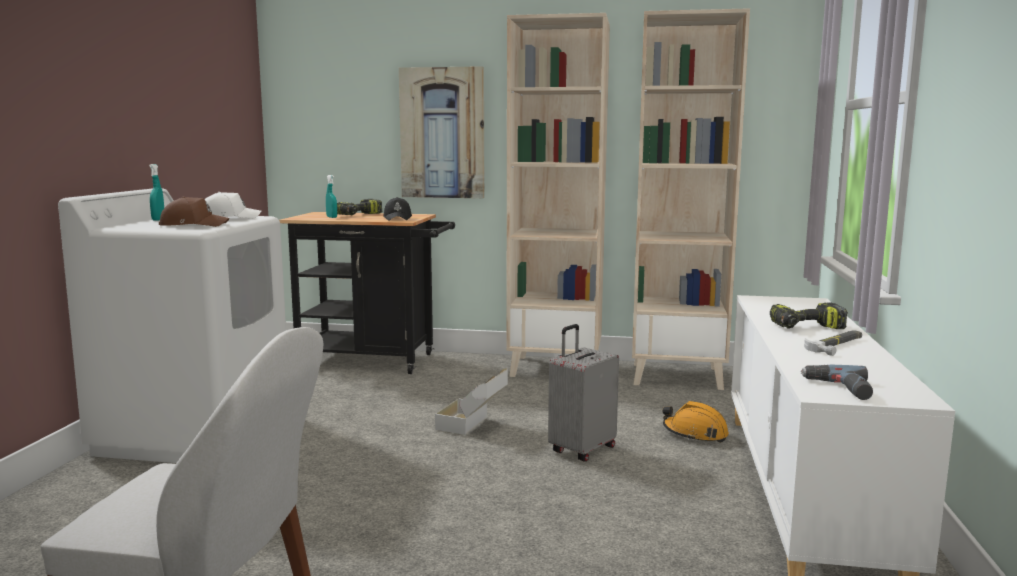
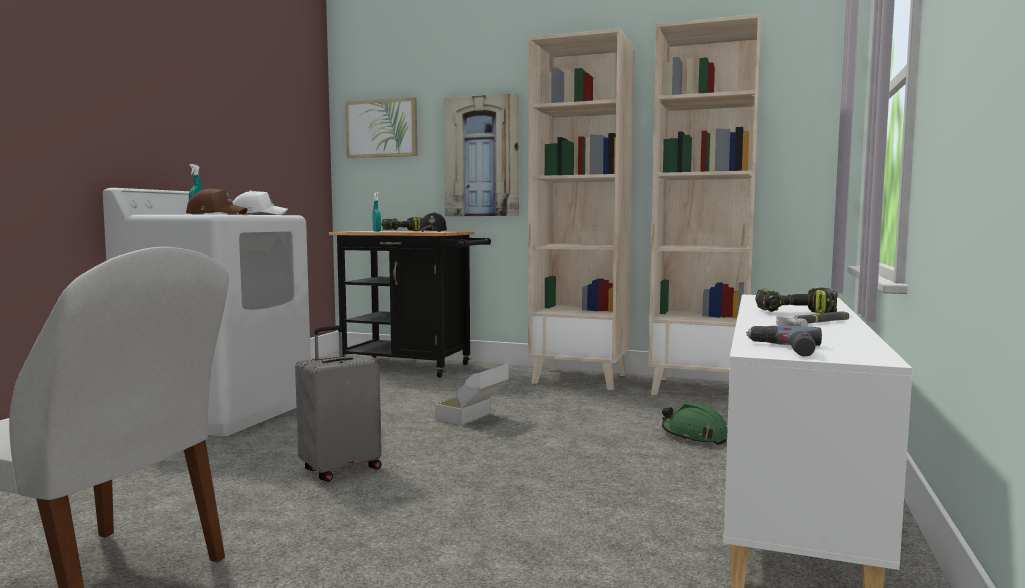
camera: 10 degrees right, 5 degrees down
grey suitcase [548,324,619,462] -> grey suitcase moved to [295,325,382,482]
orange hard hat [662,401,729,443] -> green hard hat [662,402,727,445]
none -> picture [345,97,417,158]

